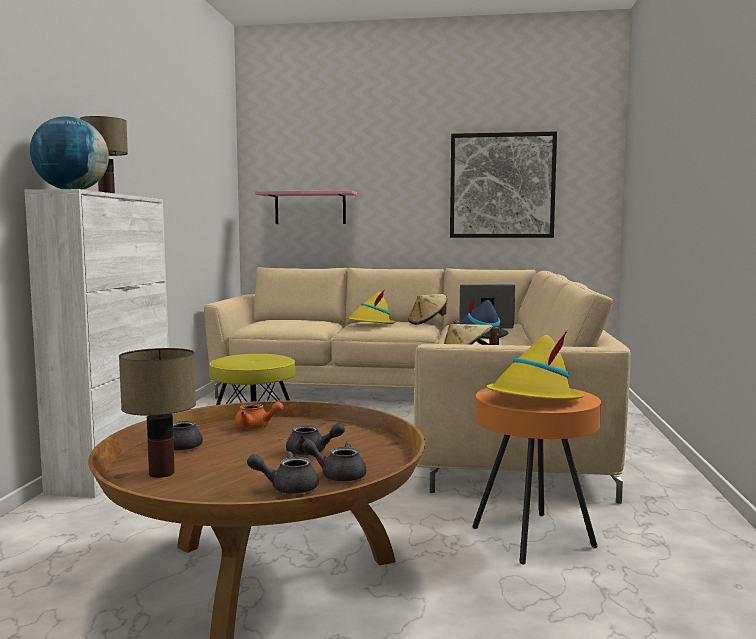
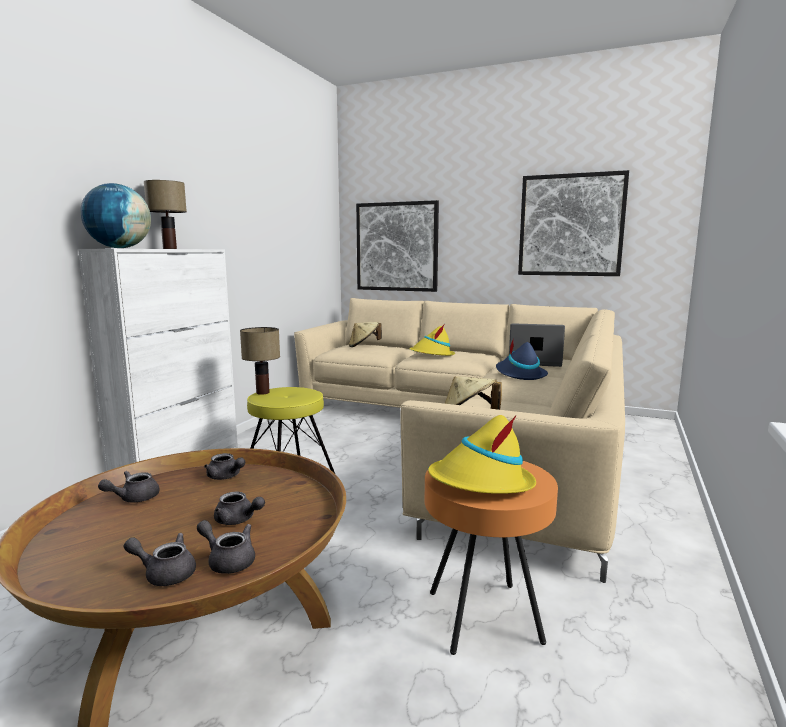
camera: 15 degrees right, 5 degrees up
table lamp [119,348,196,478] -> table lamp moved to [240,327,280,395]
orange teapot [234,402,284,429] -> grey teapot [204,453,245,480]
pink shelf [255,190,357,224] -> picture [356,200,439,292]
beige hat [408,294,447,325] -> beige hat moved to [349,322,382,347]

